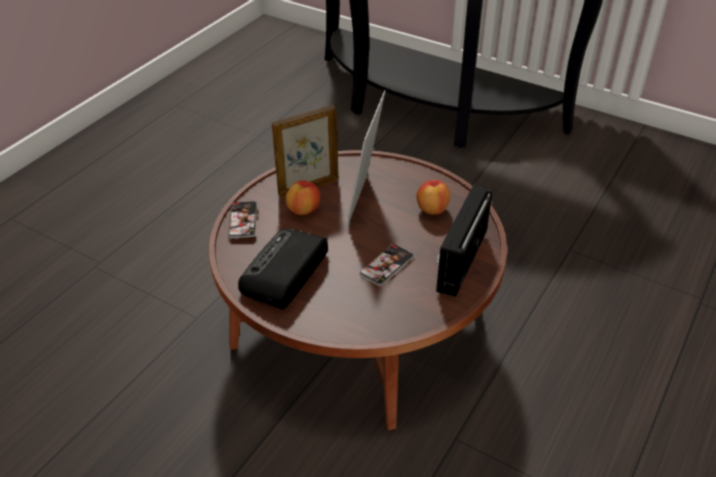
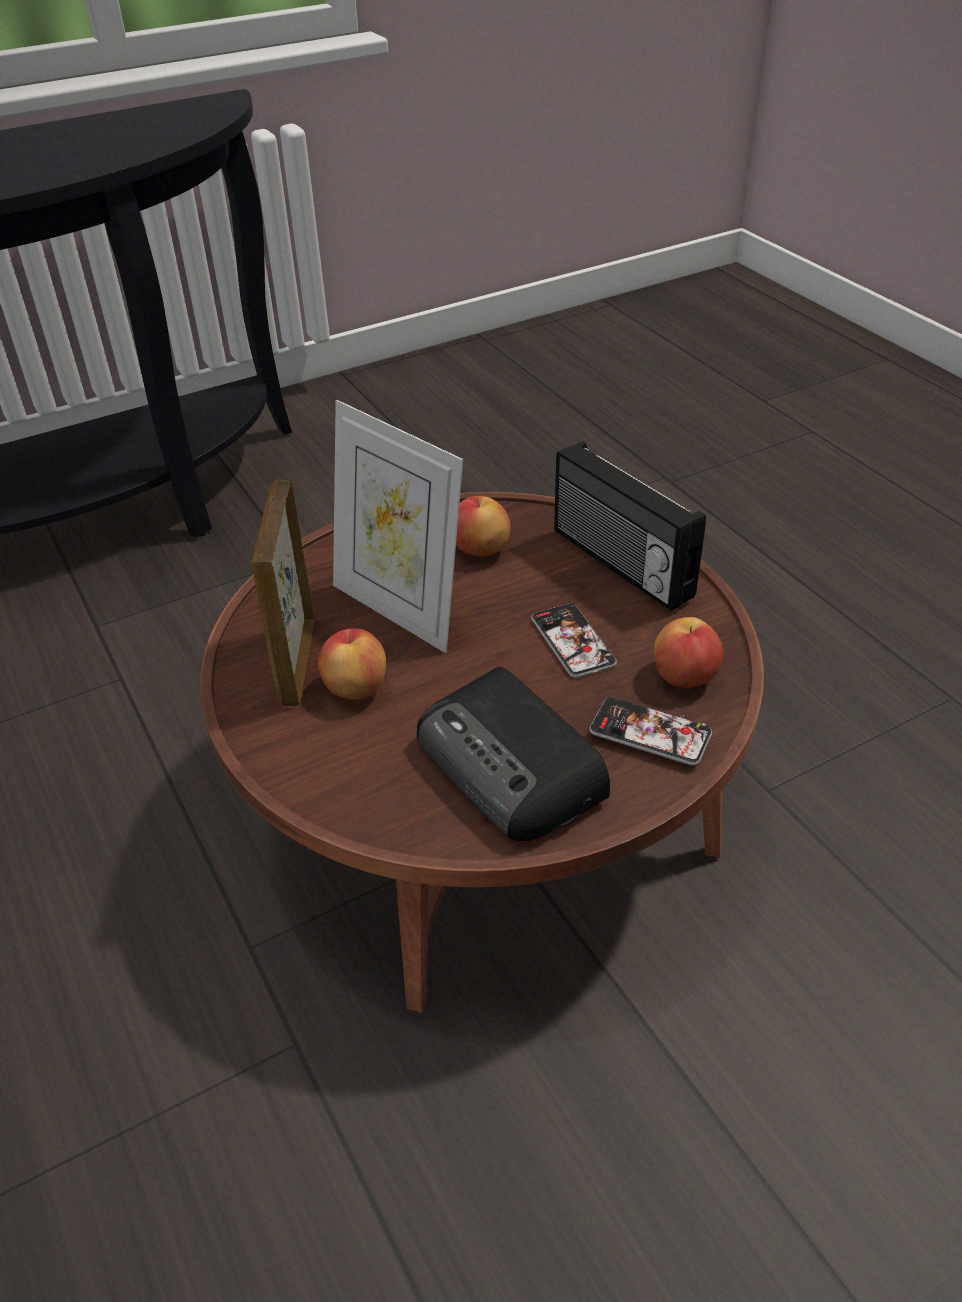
camera: 60 degrees left, 0 degrees up
phone [228,201,257,238] -> phone moved to [589,697,712,766]
none -> apple [654,617,723,688]

